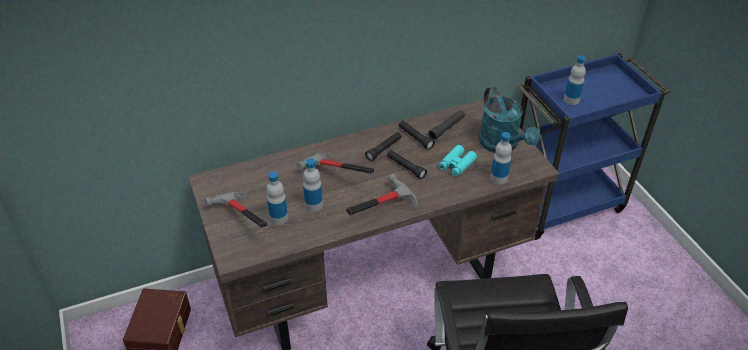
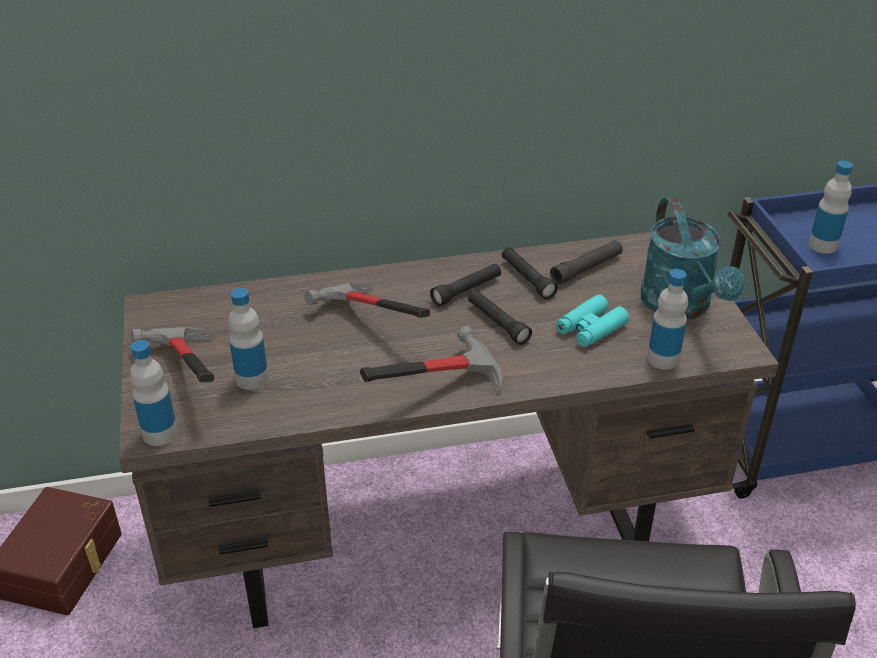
camera: 10 degrees right, 5 degrees down
bottle [303,158,323,212] -> bottle moved to [130,340,178,446]

